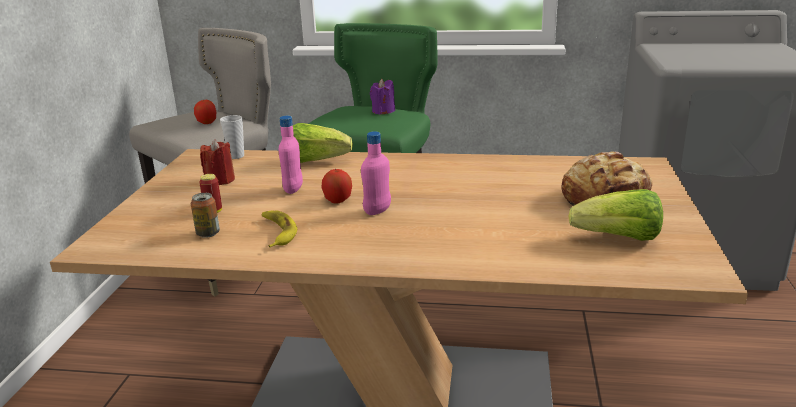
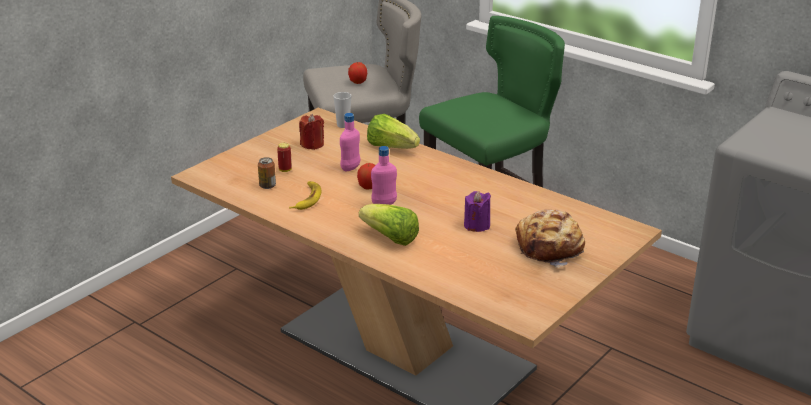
camera: 30 degrees right, 5 degrees up
purple candle [370,79,395,115] -> purple candle moved to [464,191,491,232]
lettuce [568,189,663,241] -> lettuce moved to [359,204,419,246]

